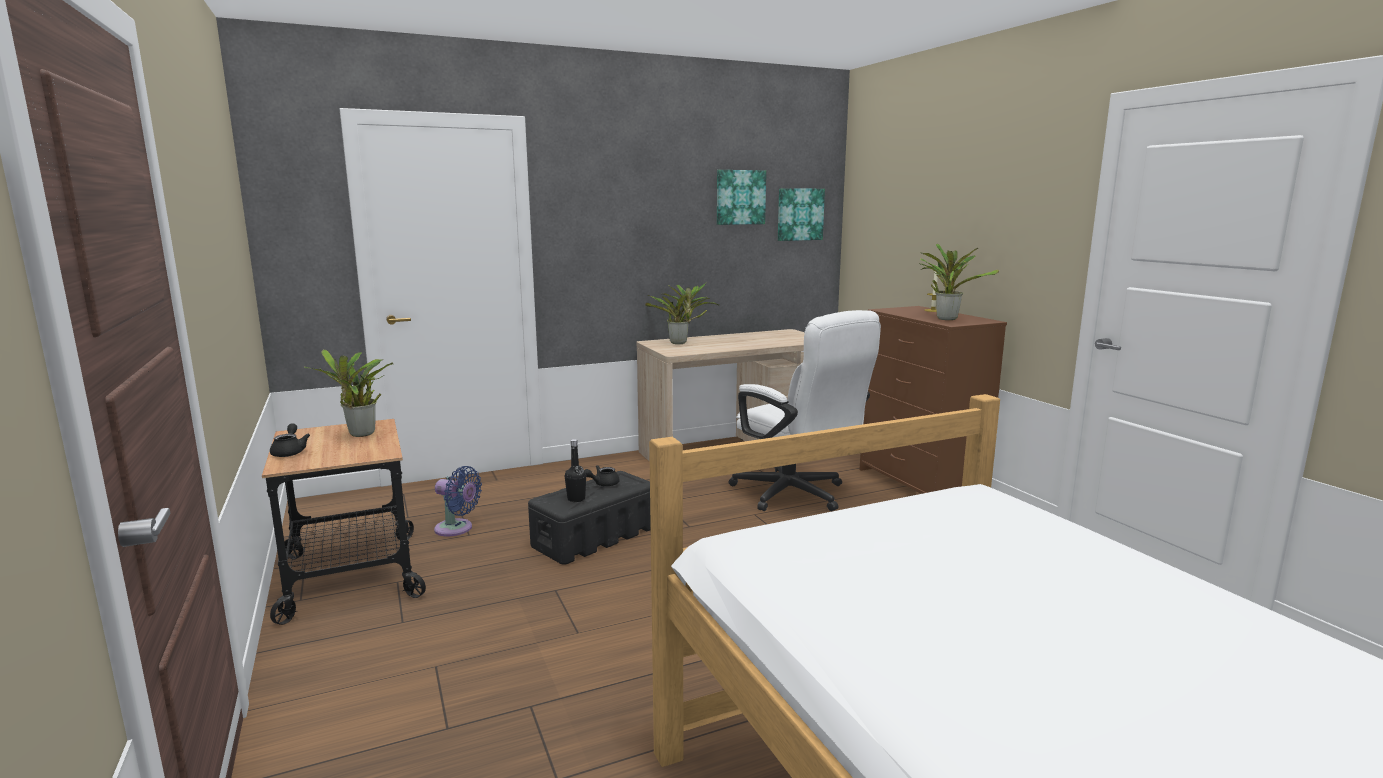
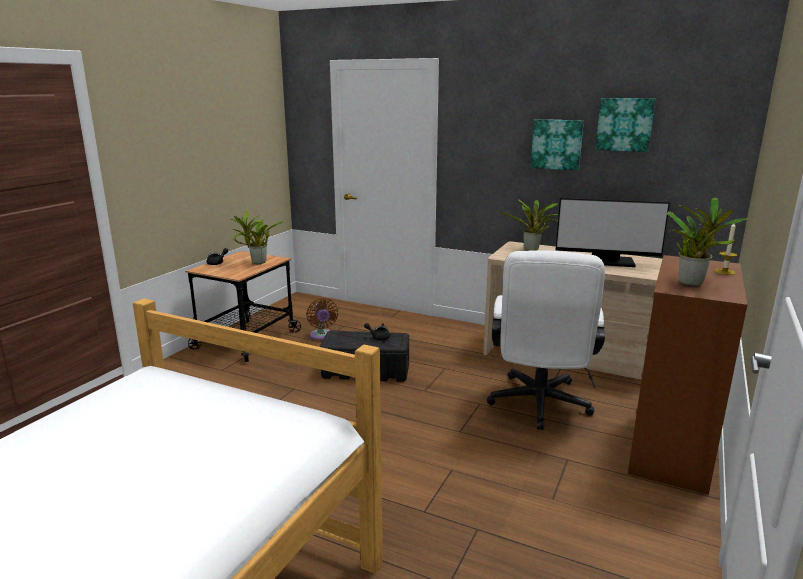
camera: 50 degrees right, 5 degrees up
blue fan [434,466,482,536] -> brown fan [306,298,338,340]
black bottle [565,439,586,502] -> none
picture [778,188,825,241] -> picture moved to [531,119,584,171]
none -> monitor [556,198,670,267]

